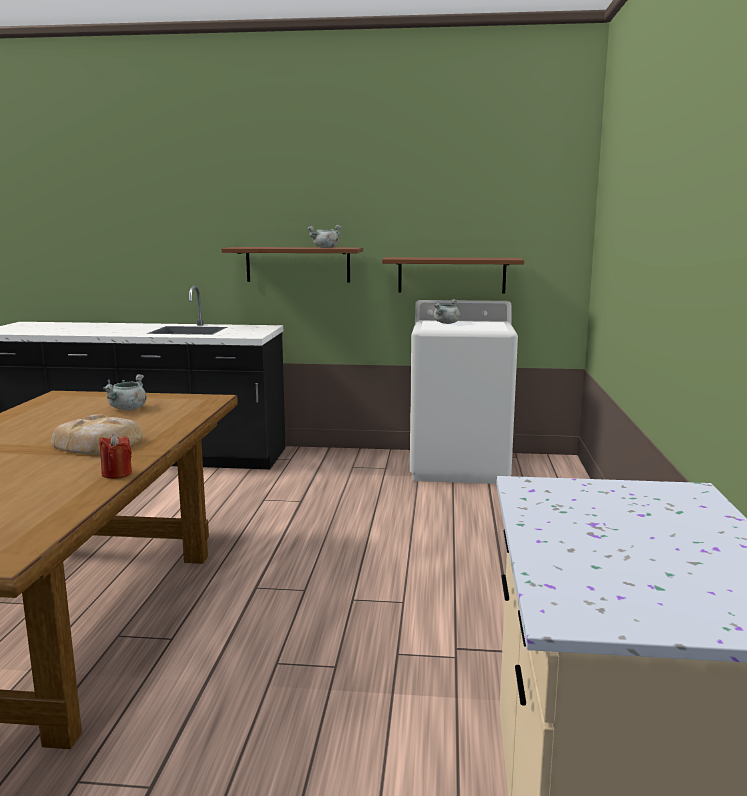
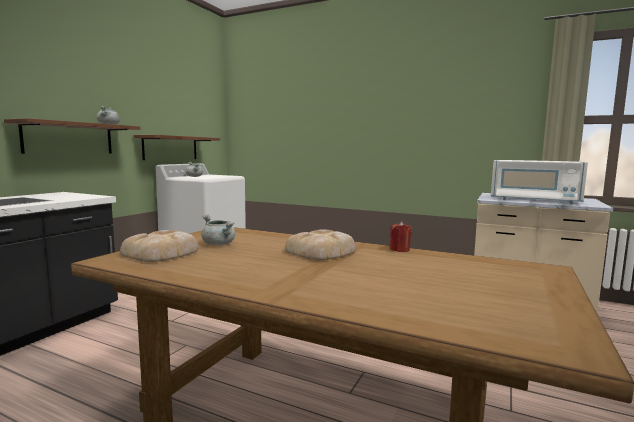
camera: 70 degrees left, 5 degrees down
none -> bread [120,230,199,262]
none -> white microwave [491,160,588,204]

